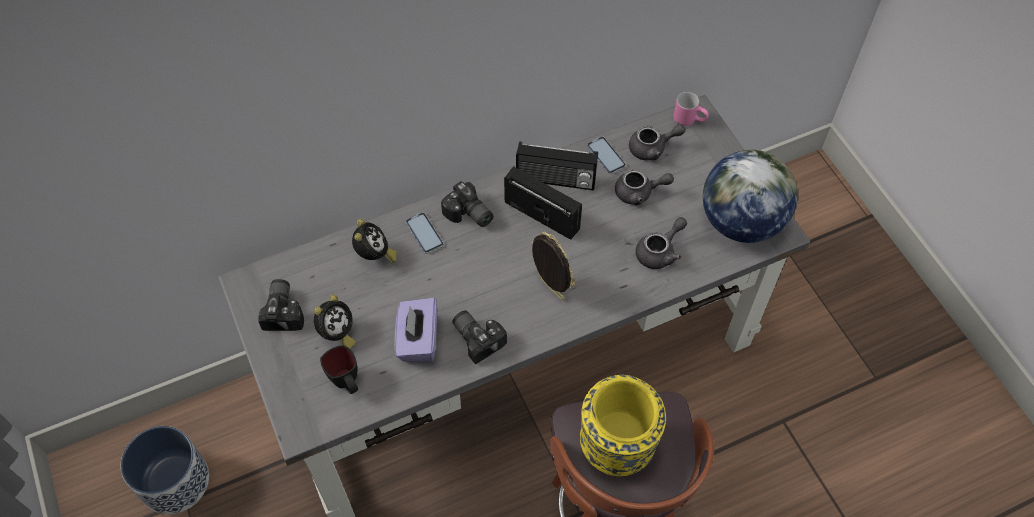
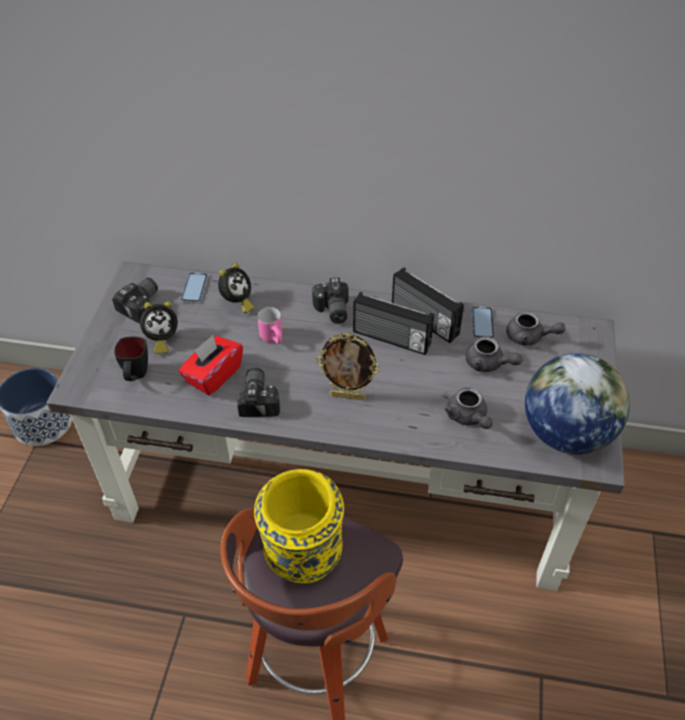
camera: 35 degrees right, 10 degrees down
purple tissue box [395,298,437,362] -> red tissue box [179,335,243,396]
phone [406,212,444,254] -> phone moved to [181,273,208,303]
radio [504,166,582,240] -> radio turned 135 degrees clockwise [353,292,434,355]
picture frame [532,231,575,301] -> picture frame turned 105 degrees clockwise [316,333,380,400]
grey teapot [636,217,687,269] -> grey teapot turned 75 degrees clockwise [445,387,493,429]
pink mug [674,92,709,126] -> pink mug moved to [258,307,282,344]

